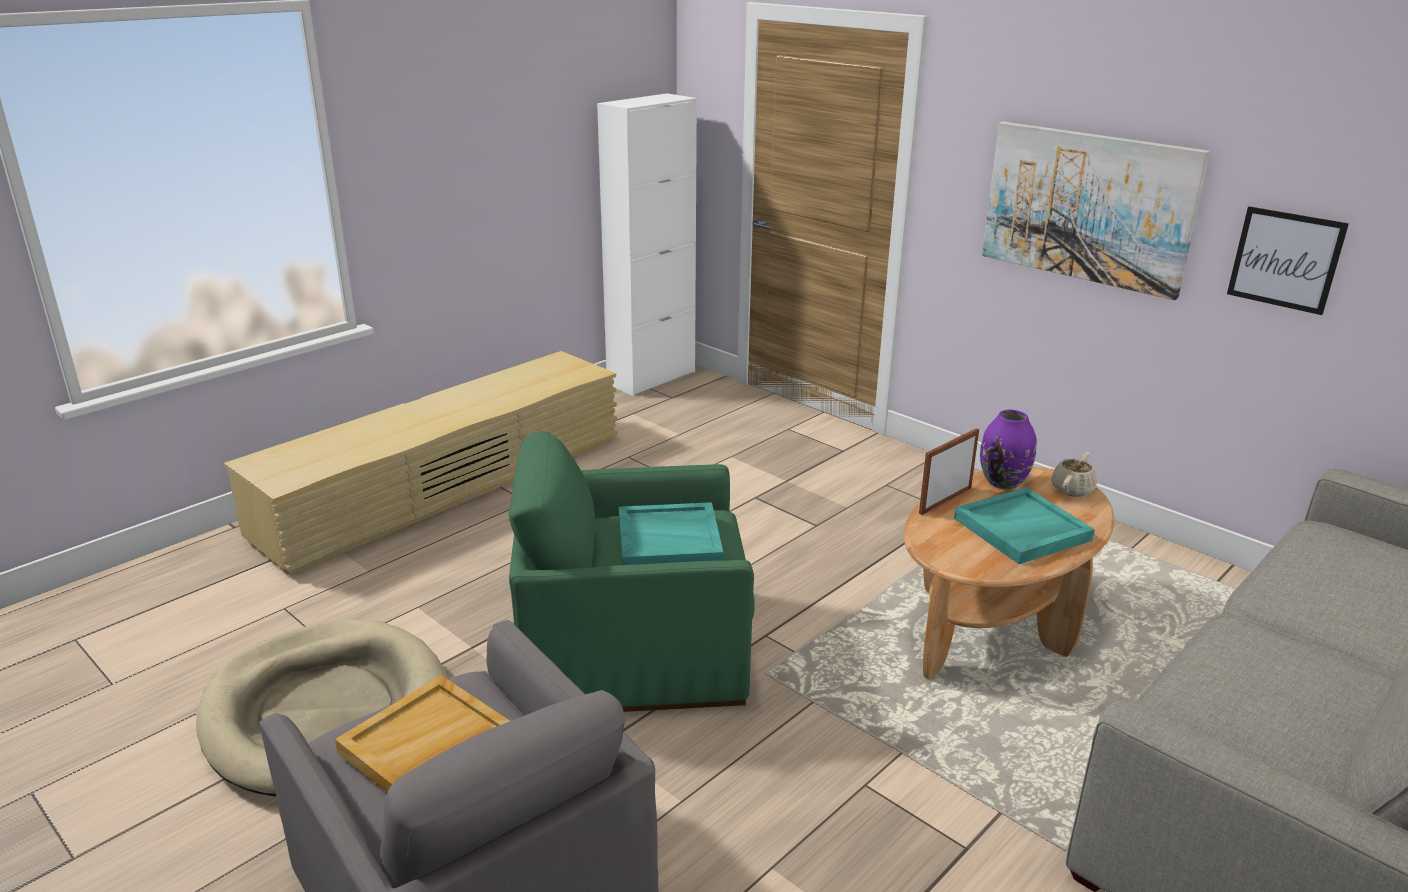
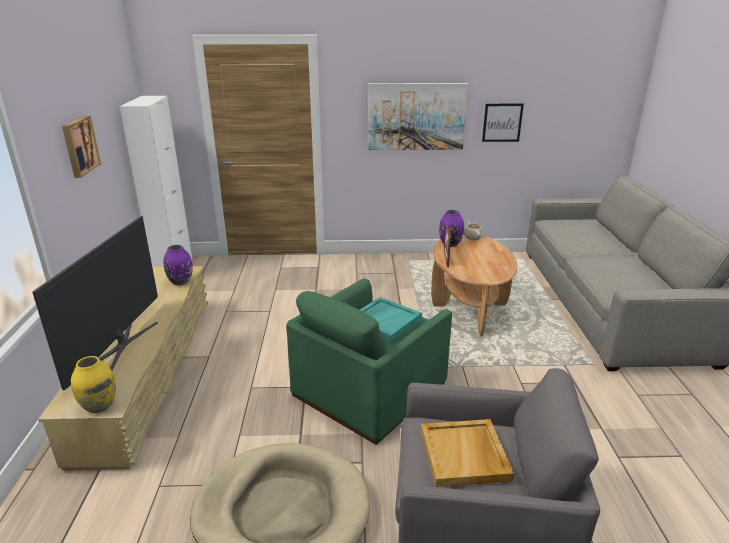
camera: 45 degrees left, 0 degrees up
turquoise tray [954,487,1095,564] -> none
none -> television [32,216,158,390]
none -> picture [62,116,101,178]
none -> yellow vase [71,356,116,413]
none -> purple vase [163,245,193,285]

